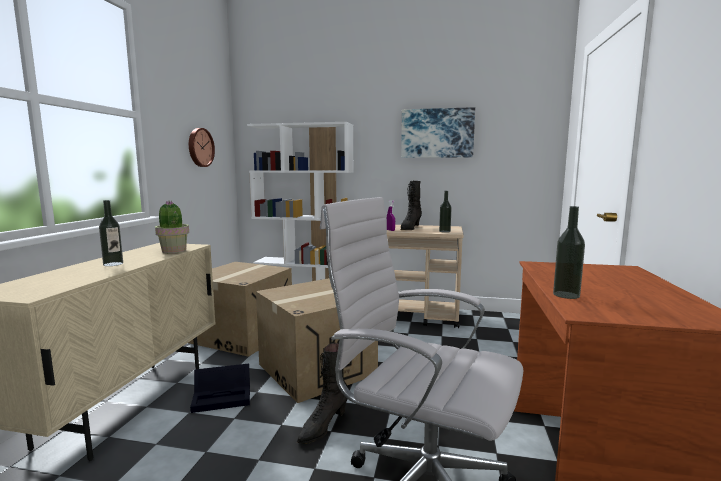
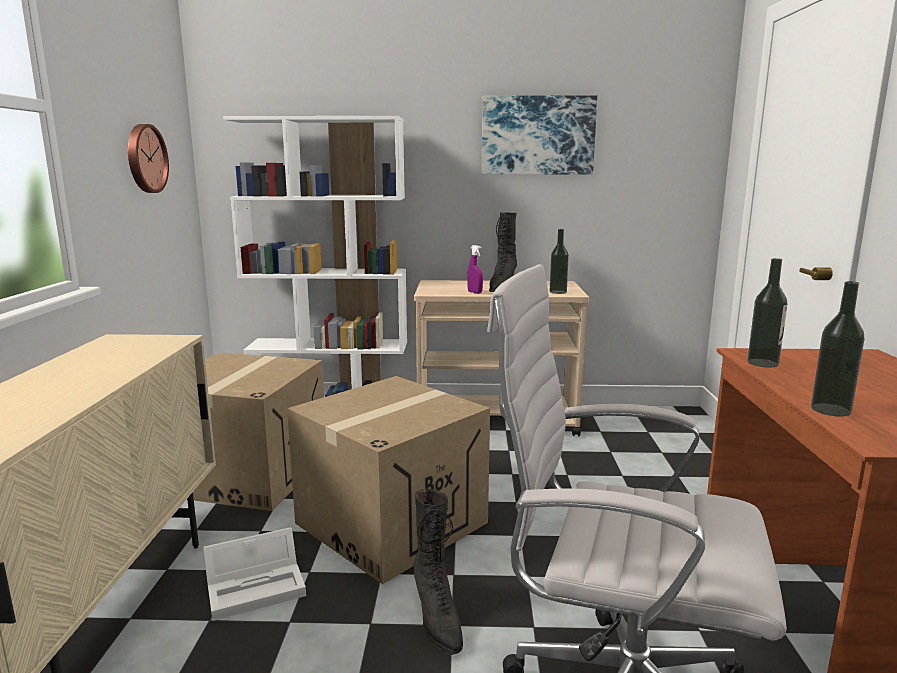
camera: 10 degrees left, 5 degrees up
bottle [99,200,123,266] -> bottle moved to [747,258,788,367]
potted plant [155,201,189,253] -> none
black storage box [190,364,250,413] -> white storage box [203,527,306,621]
black boot [297,343,348,444] -> black boot turned 45 degrees counterclockwise [413,489,463,655]

